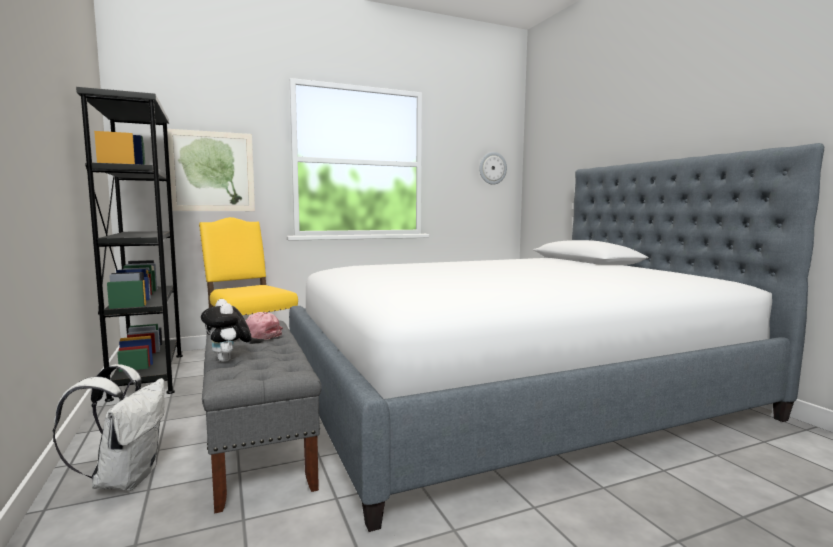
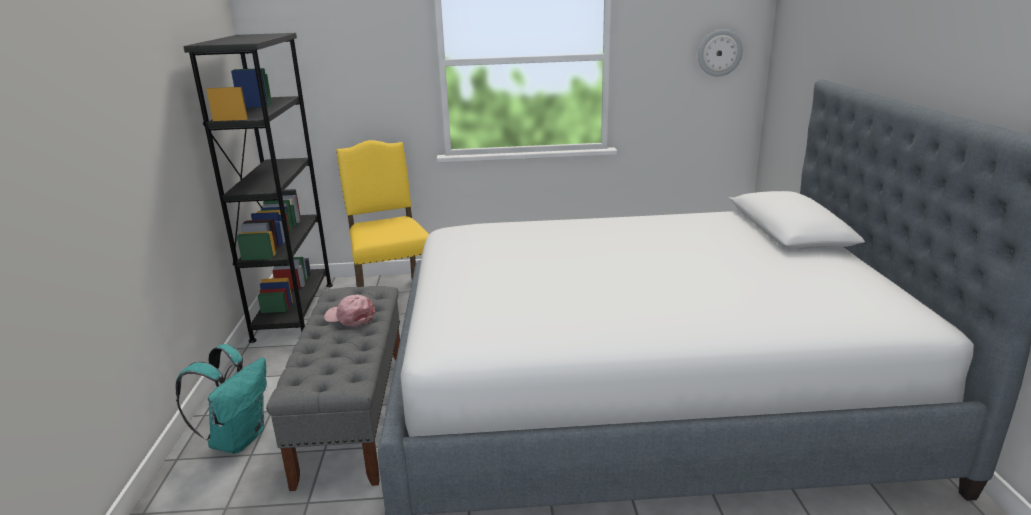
camera: 20 degrees right, 15 degrees up
white backpack [53,364,165,491] -> turquoise backpack [175,344,267,454]
picture [167,129,255,211] -> none
plush toy [201,299,252,362] -> none

